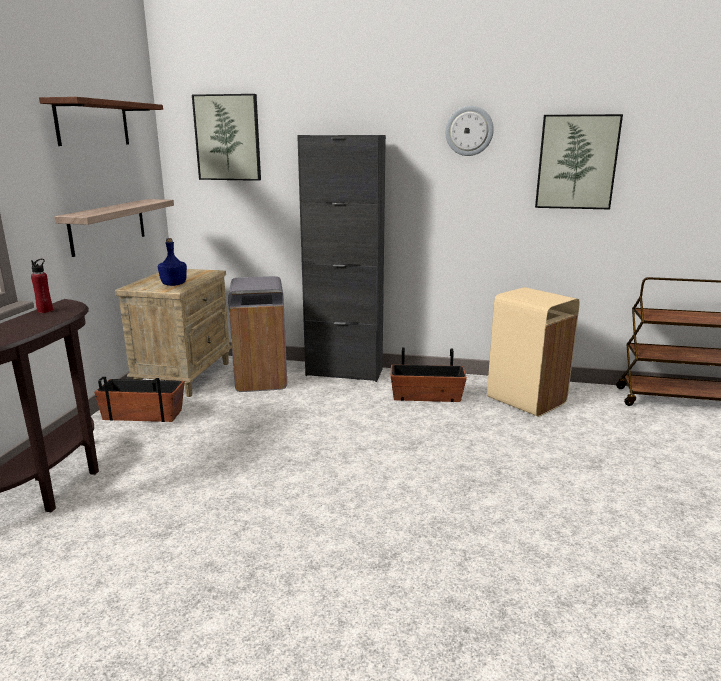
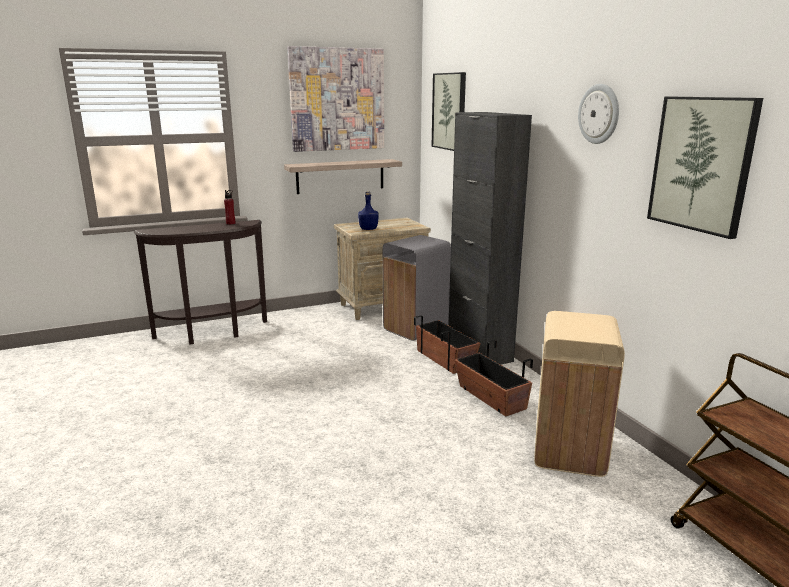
camera: 55 degrees right, 0 degrees up
shelf [39,97,163,146] -> picture [287,46,384,152]
planter [94,377,185,422] -> planter moved to [414,315,481,374]

